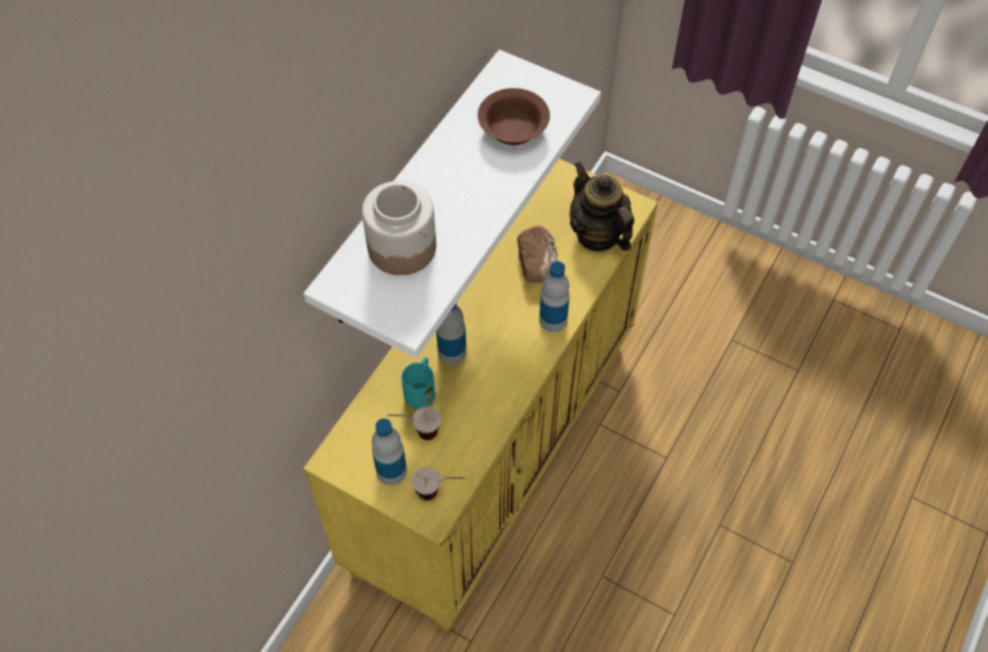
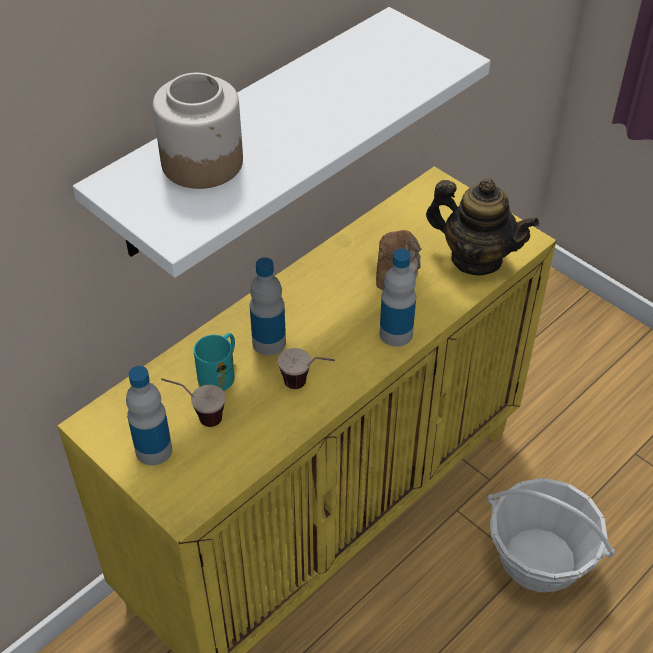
camera: 15 degrees right, 10 degrees down
cup [411,467,464,501] -> cup moved to [278,348,335,389]
brown bowl [478,88,550,145] -> none
teapot [570,162,634,251] -> teapot turned 135 degrees clockwise [426,178,539,275]
none -> basket [488,478,615,593]

